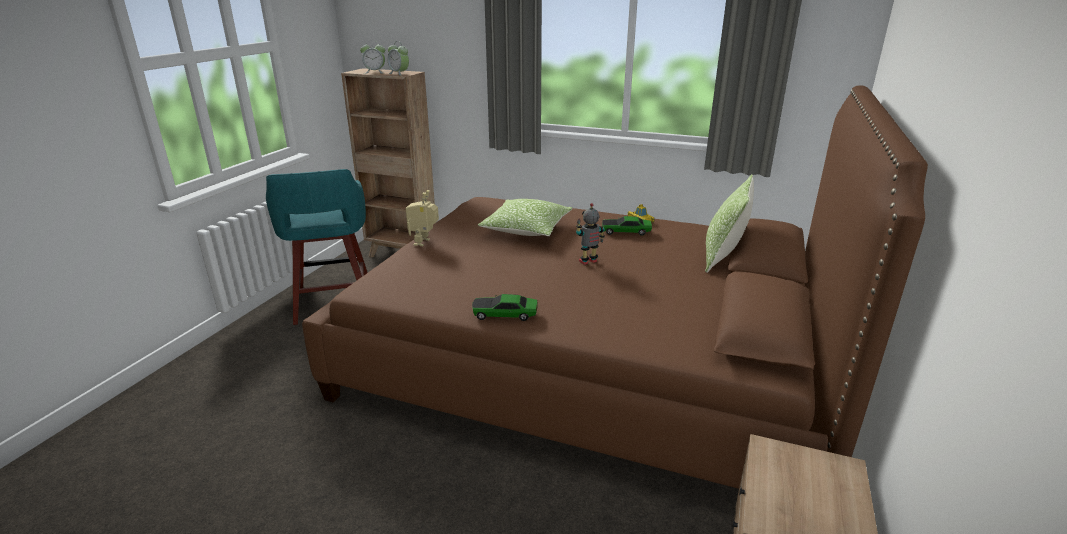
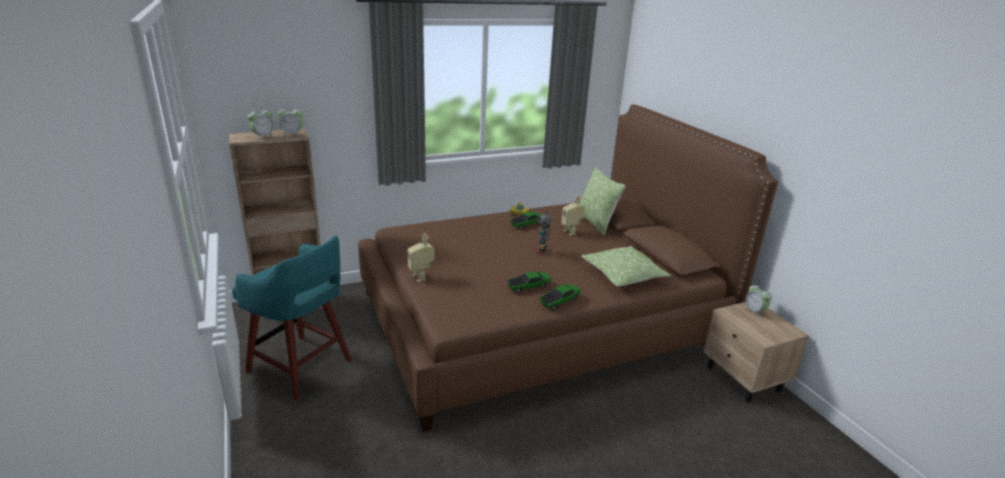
camera: 45 degrees left, 0 degrees up
pillow [478,199,573,236] -> pillow moved to [581,246,671,287]
none -> toy car [507,272,551,293]
none -> toy robot [561,195,585,236]
none -> alarm clock [743,284,772,318]

